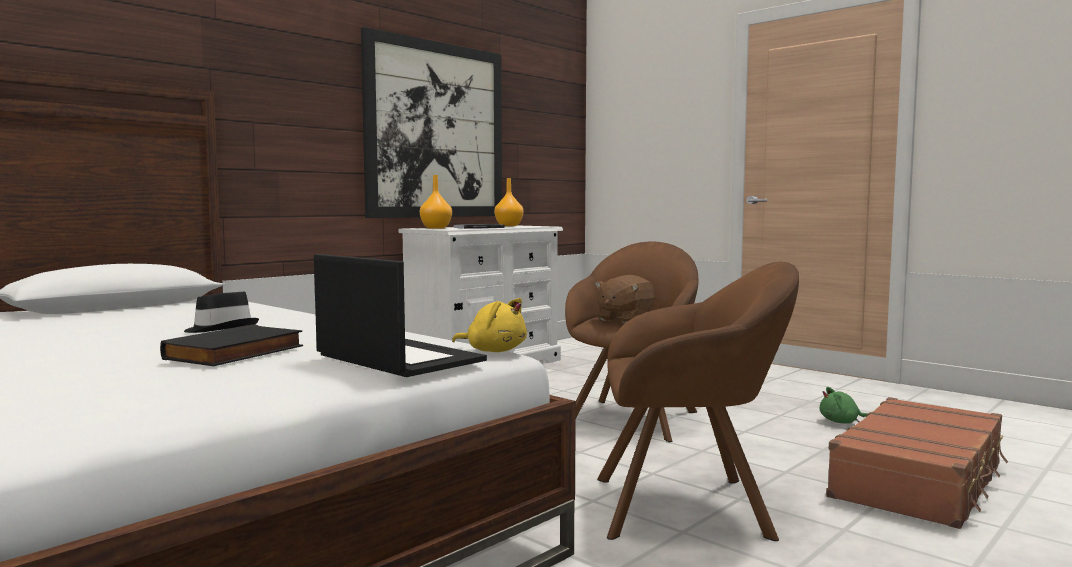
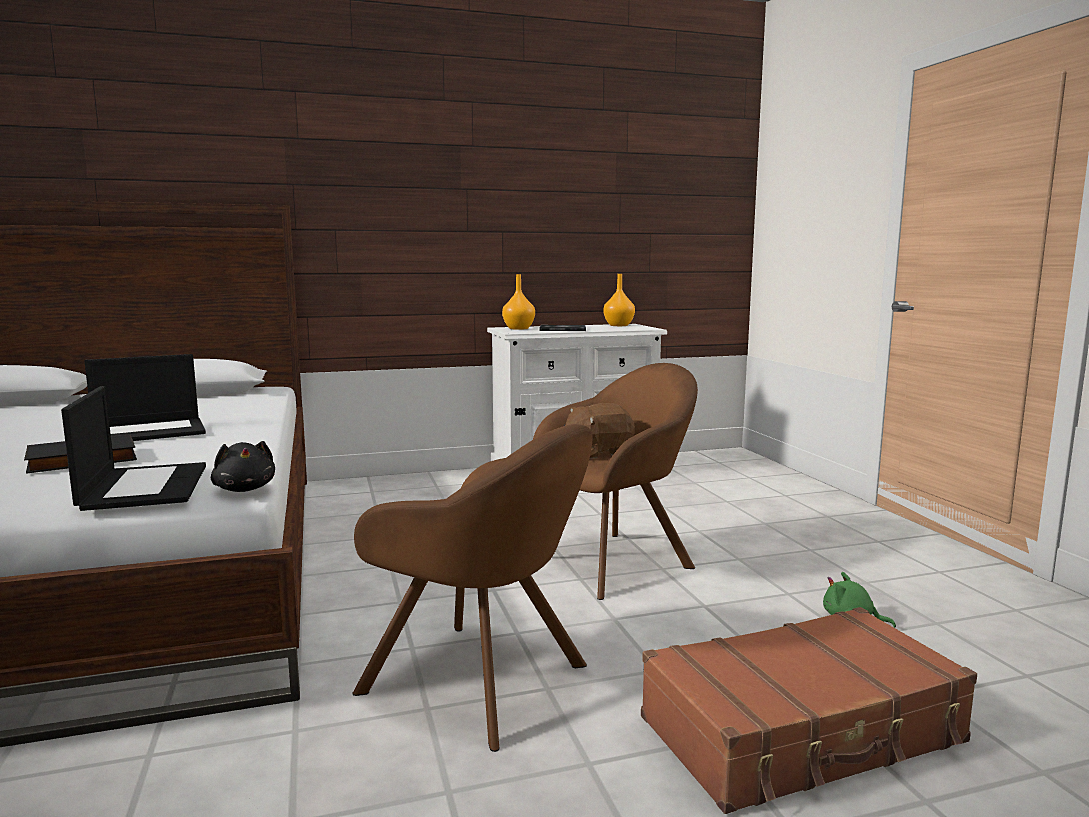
camera: 30 degrees right, 5 degrees up
black hat [184,292,259,333] -> laptop [84,354,206,441]
picture [361,27,502,218] -> none
yellow plush toy [452,298,527,352] -> black plush toy [211,441,275,492]

